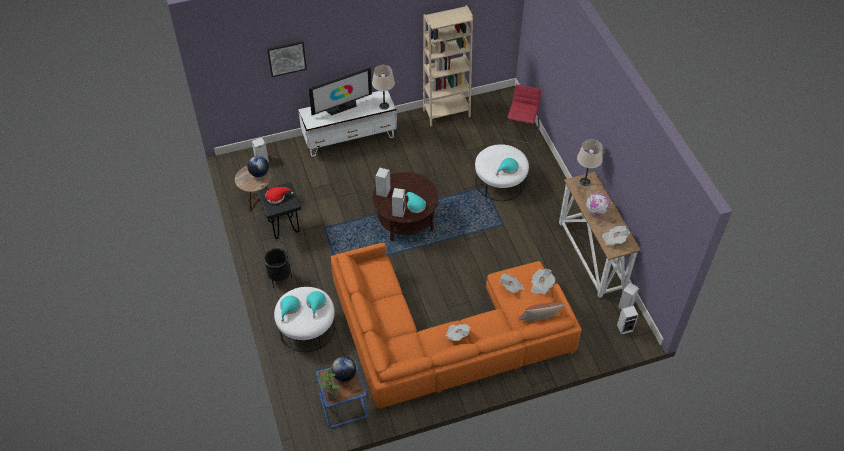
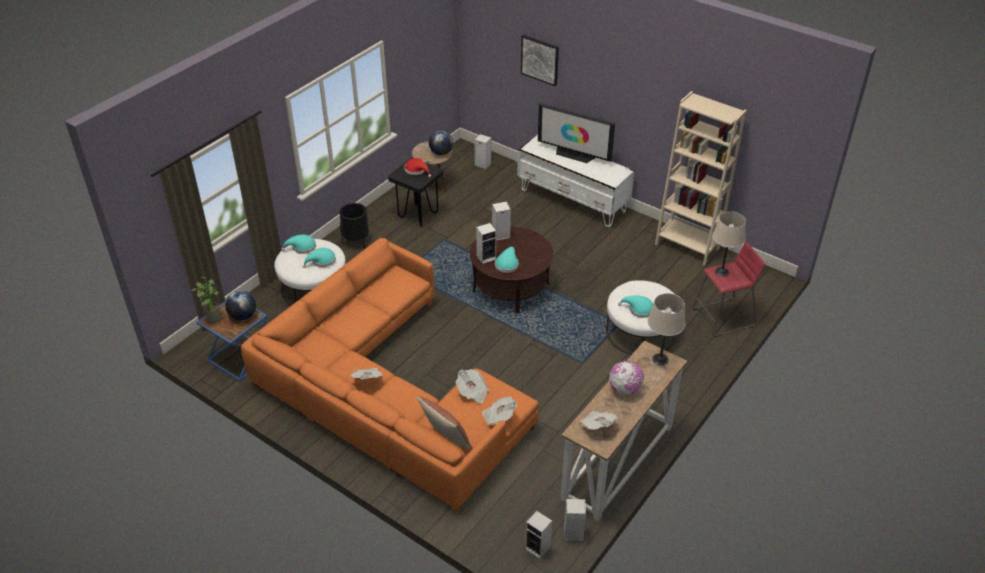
camera: 55 degrees right, 10 degrees down
beige table lamp [372,65,395,110] -> beige table lamp moved to [713,211,746,276]

